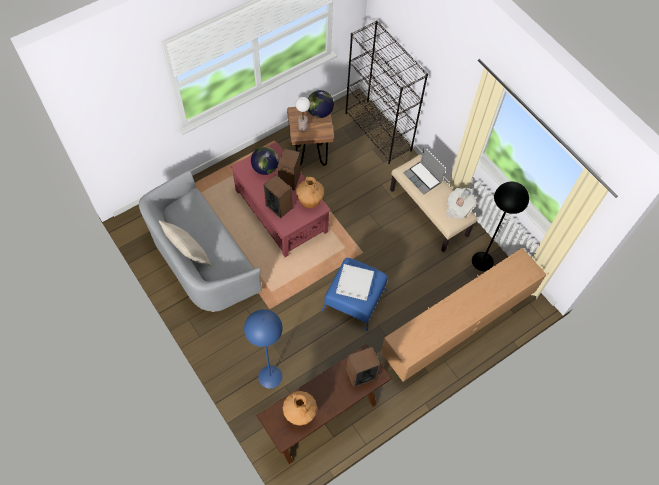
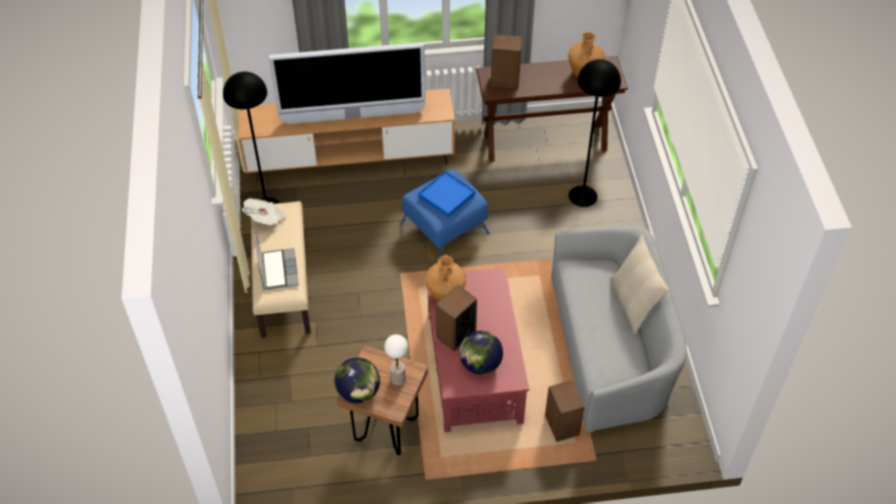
camera: 150 degrees left, 10 degrees down
blue floor lamp [244,309,283,389] -> black floor lamp [569,59,621,207]
speaker [264,175,292,218] -> speaker moved to [545,380,585,442]
white tray [336,264,374,301] -> blue tray [419,171,475,218]
black bookcase [346,20,428,164] -> none
none -> television [269,42,425,124]

